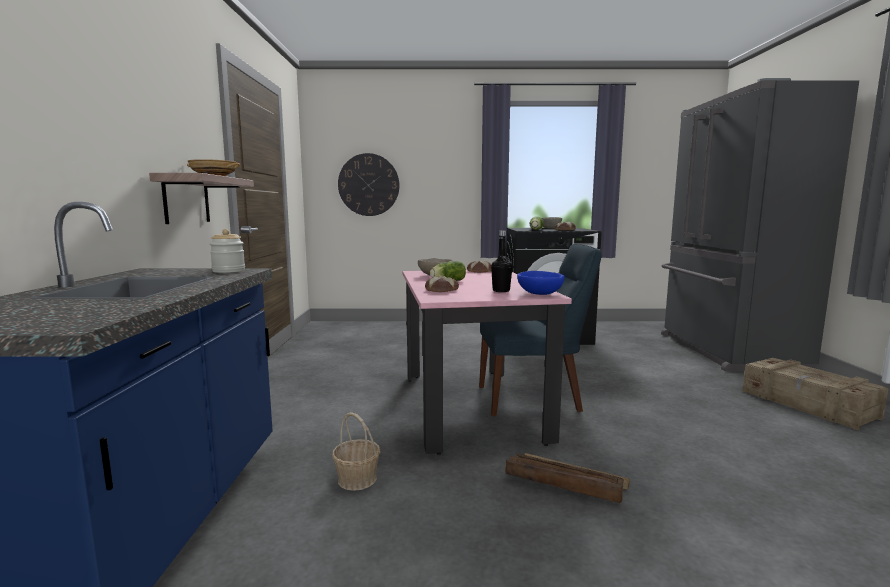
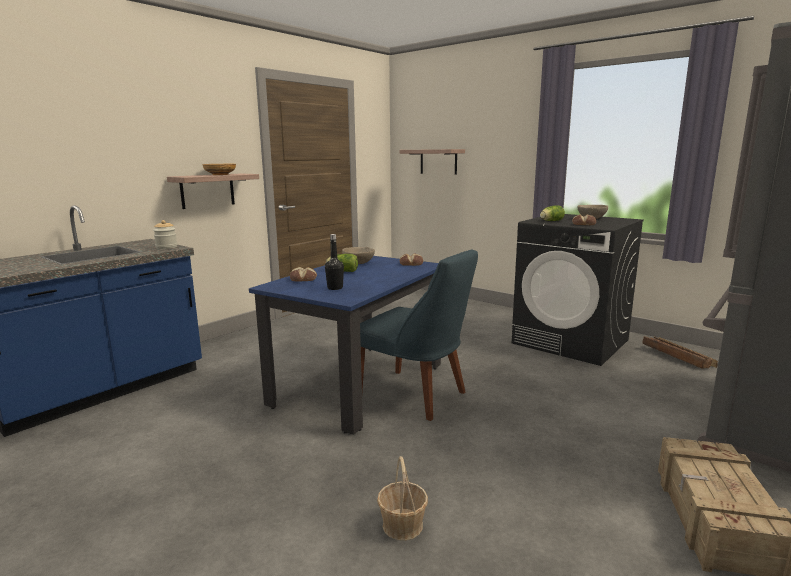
camera: 40 degrees right, 5 degrees up
basket [332,412,381,491] -> basket moved to [377,456,428,541]
wall clock [338,153,399,216] -> shelf [400,149,465,175]
pink dining table [403,270,572,455] -> blue dining table [249,256,441,435]
crate [505,453,630,503] -> crate moved to [643,336,718,368]
blue bowl [517,271,565,295] -> none

